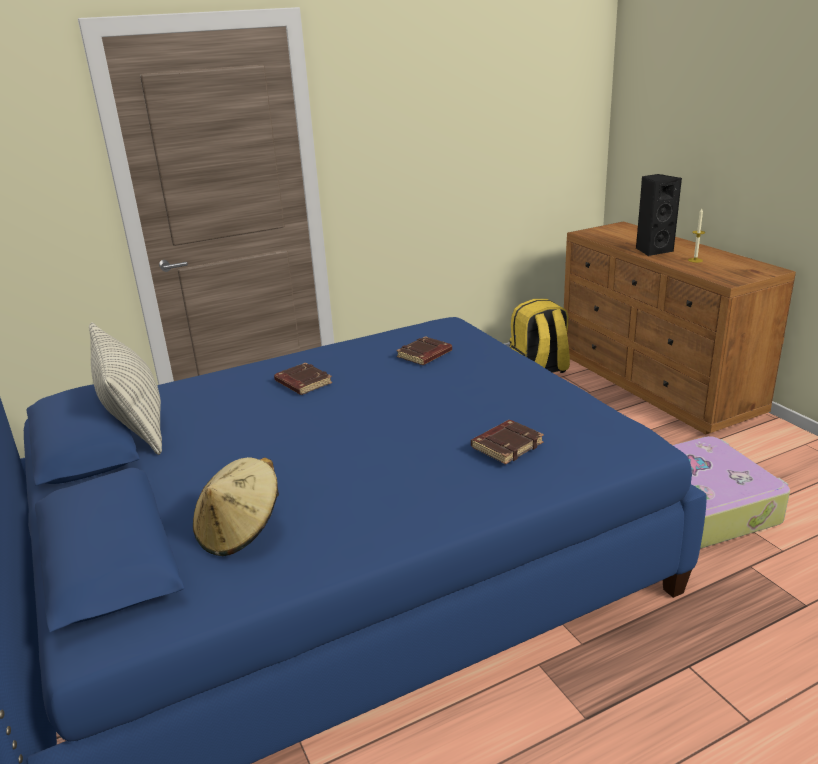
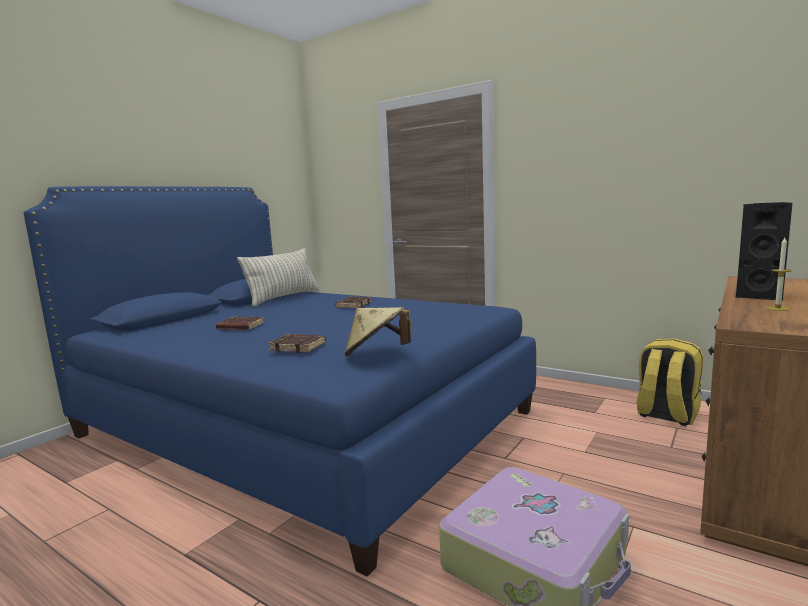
camera: 60 degrees right, 15 degrees down
beige hat [193,457,279,556] -> beige hat moved to [345,307,411,357]
brown book [396,336,452,365] -> brown book moved to [216,316,265,330]

